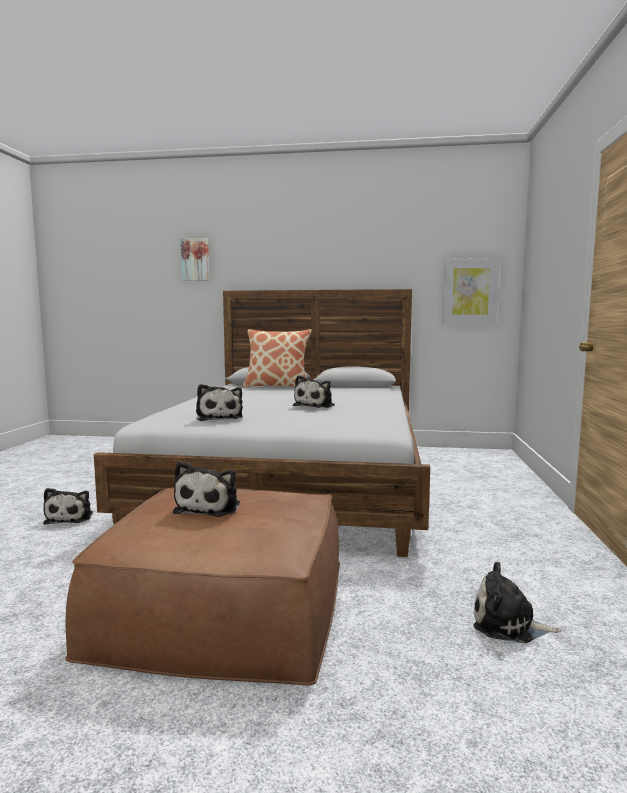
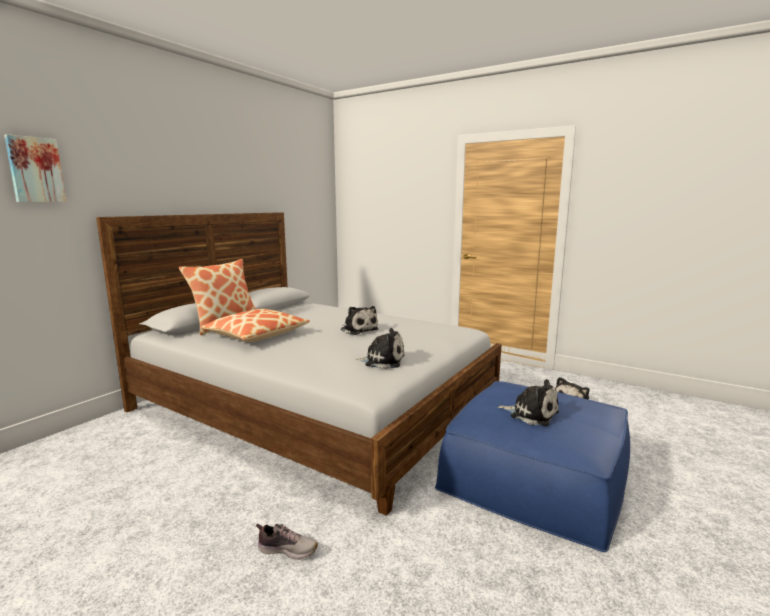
camera: 65 degrees left, 5 degrees up
plush toy [43,488,93,525] -> shoe [256,524,318,560]
brown ottoman [65,487,340,685] -> blue ottoman [435,381,630,552]
picture [443,258,500,324] -> none
none -> pillow [201,309,310,342]

